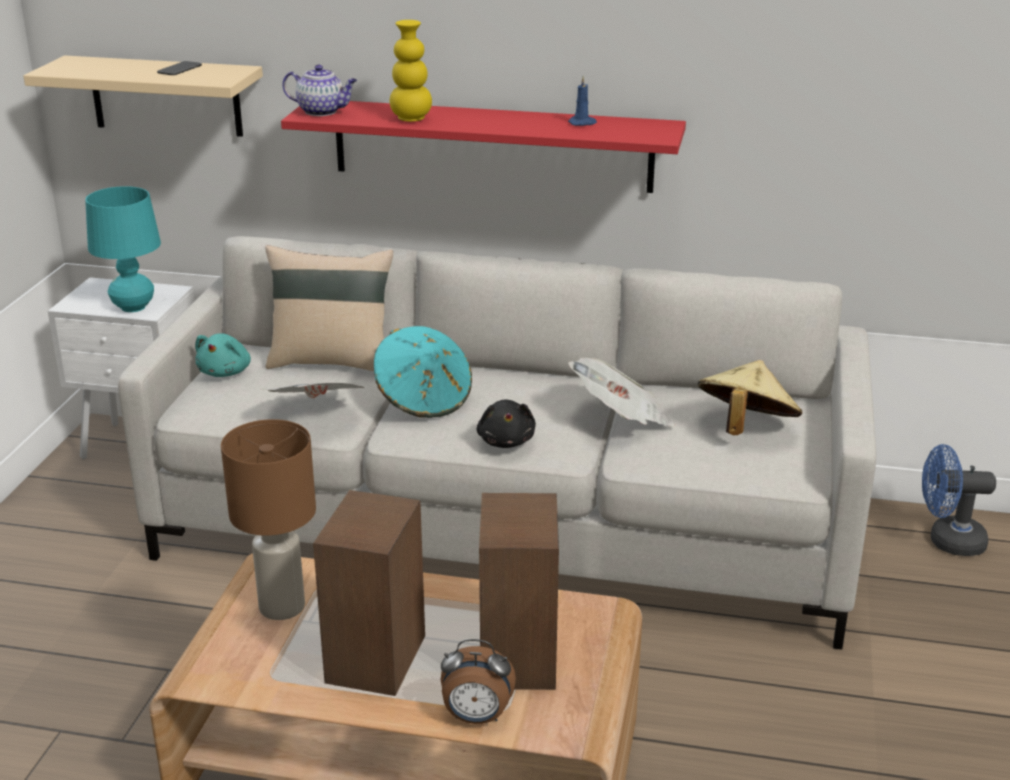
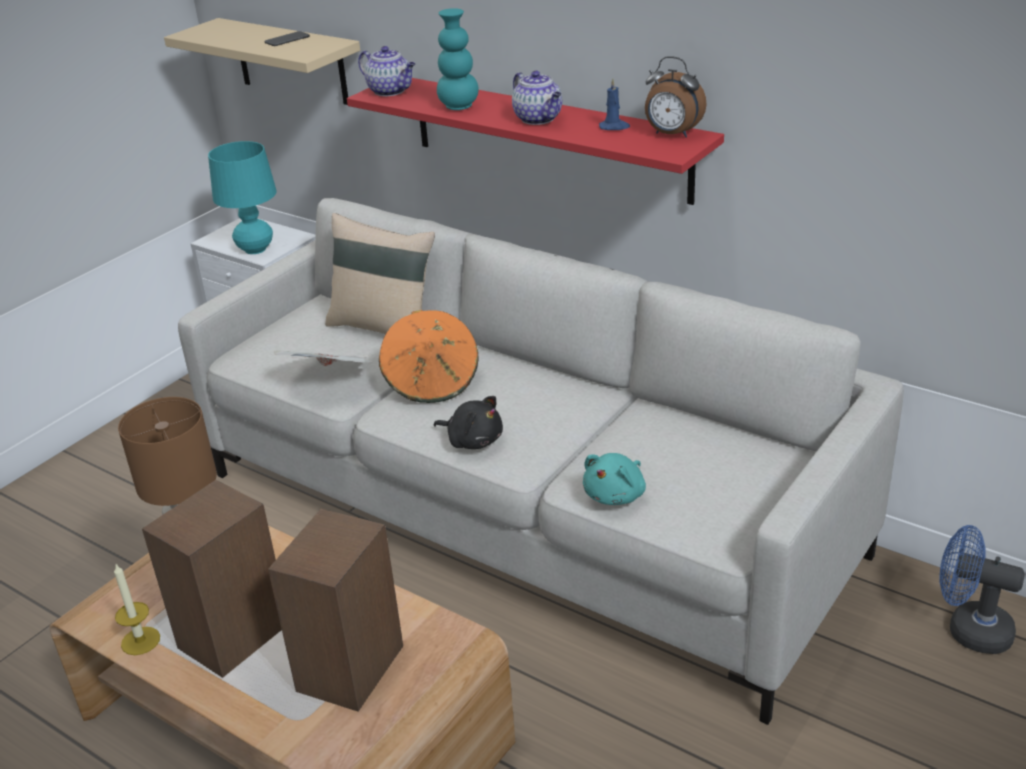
camera: 25 degrees right, 5 degrees up
turquoise plush toy [195,333,251,377] -> turquoise plush toy moved to [583,453,646,505]
turquoise hat [374,326,472,418] -> orange hat [379,310,479,403]
yellow vase [390,20,432,122] -> turquoise vase [437,8,479,110]
alarm clock [440,639,516,724] -> alarm clock moved to [645,56,707,138]
black plush toy [477,400,536,448] -> black plush toy turned 75 degrees counterclockwise [434,396,503,449]
newspaper [568,358,676,427] -> none
beige hat [698,360,802,435] -> none
none -> candle [114,564,160,655]
none -> teapot [512,71,562,125]

